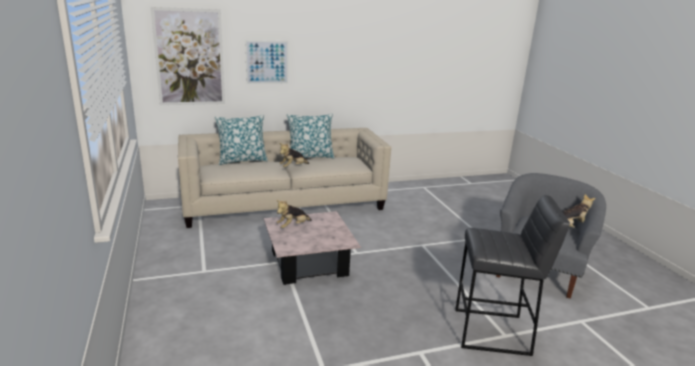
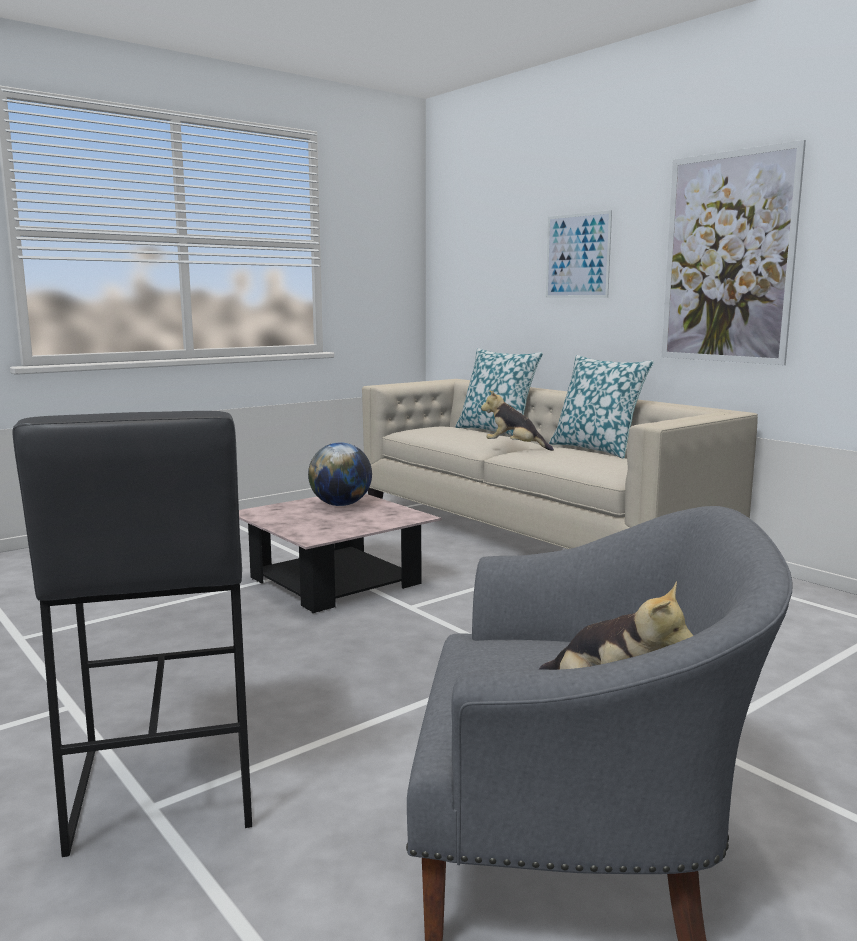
camera: 70 degrees right, 10 degrees down
picture [151,7,225,105] -> picture moved to [662,140,806,365]
plush toy [276,200,312,228] -> globe [308,442,372,506]

